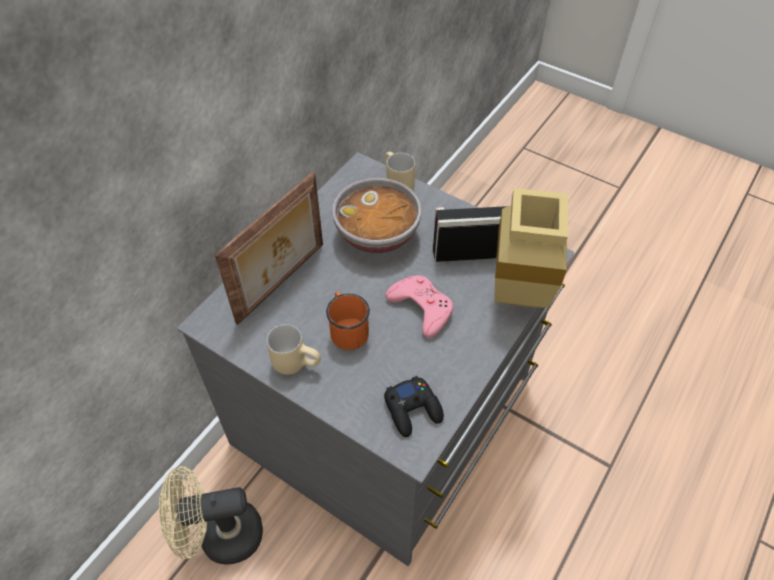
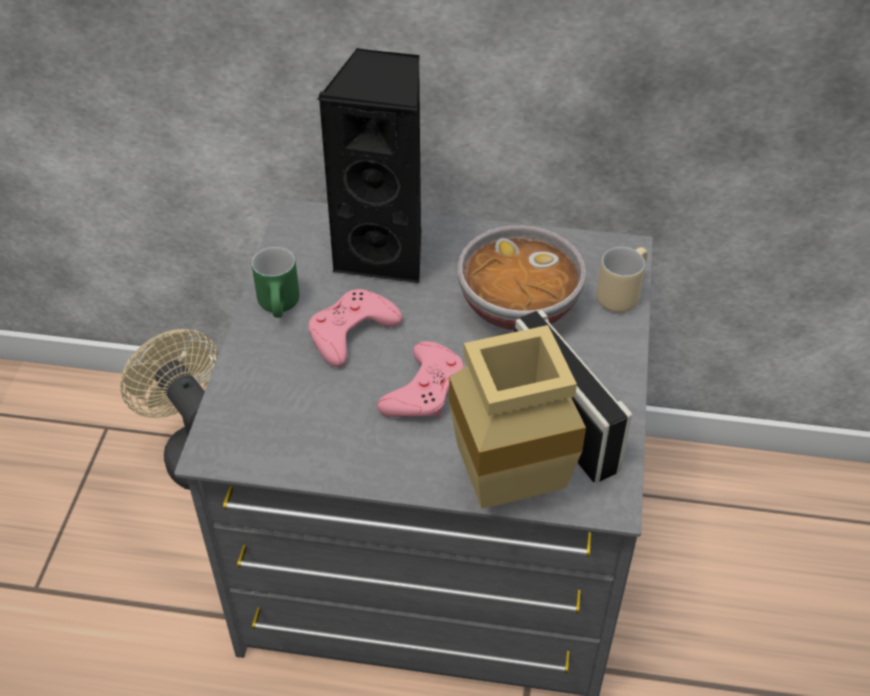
camera: 65 degrees right, 5 degrees down
picture frame [215,171,323,325] -> black speaker [317,48,422,283]
beige mug [267,324,321,375] -> green mug [252,247,300,318]
orange mug [326,292,370,350] -> pink game controller [309,289,402,367]
black game controller [384,376,444,437] -> none

